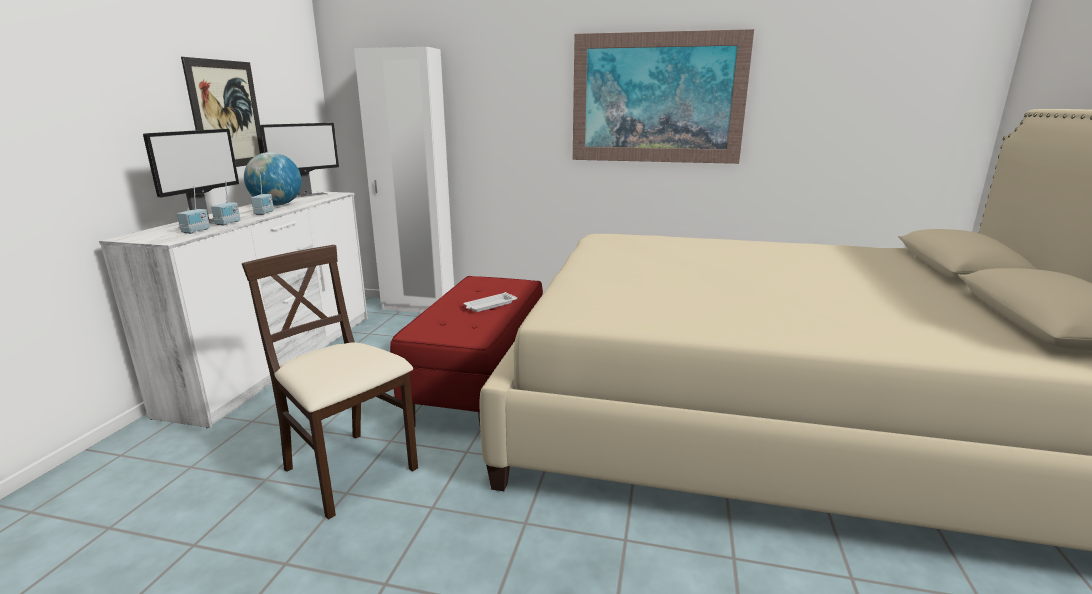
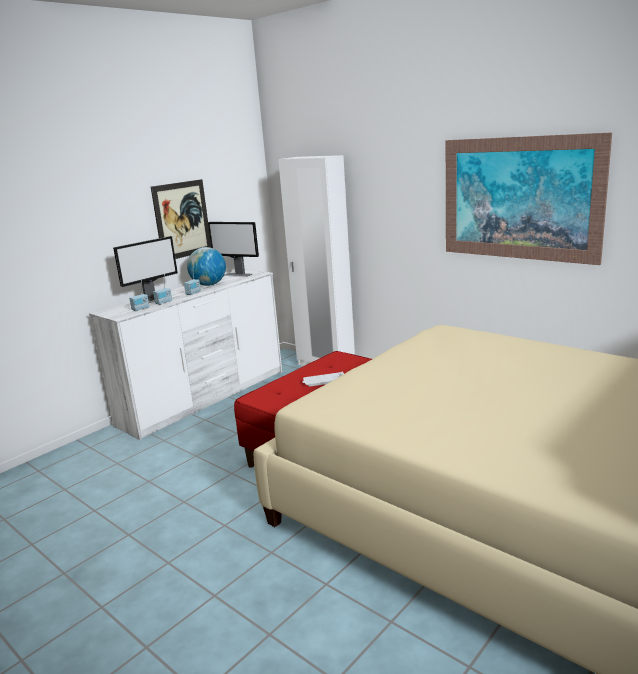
camera: 30 degrees right, 0 degrees up
beige chair [242,245,418,520] -> none
monitor [259,123,339,199] -> monitor turned 45 degrees clockwise [208,222,259,277]

